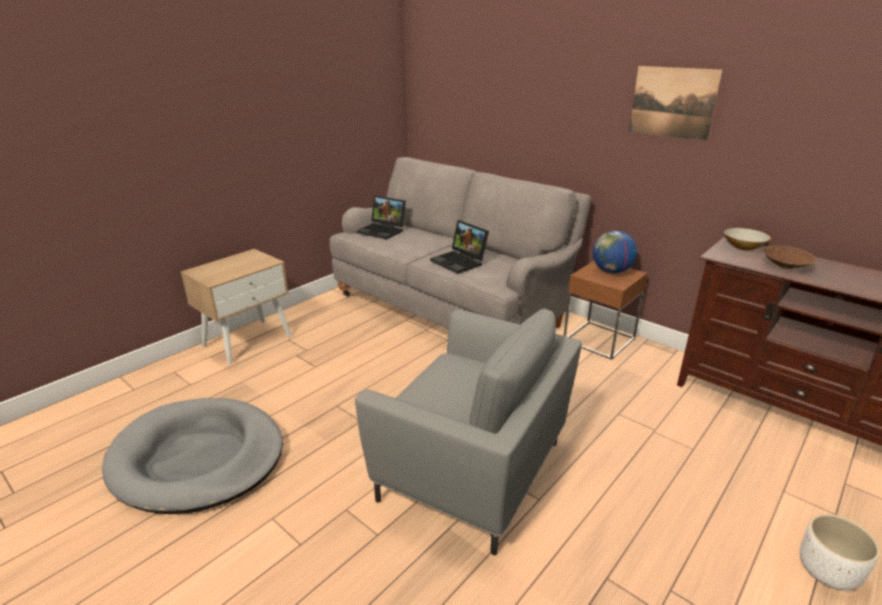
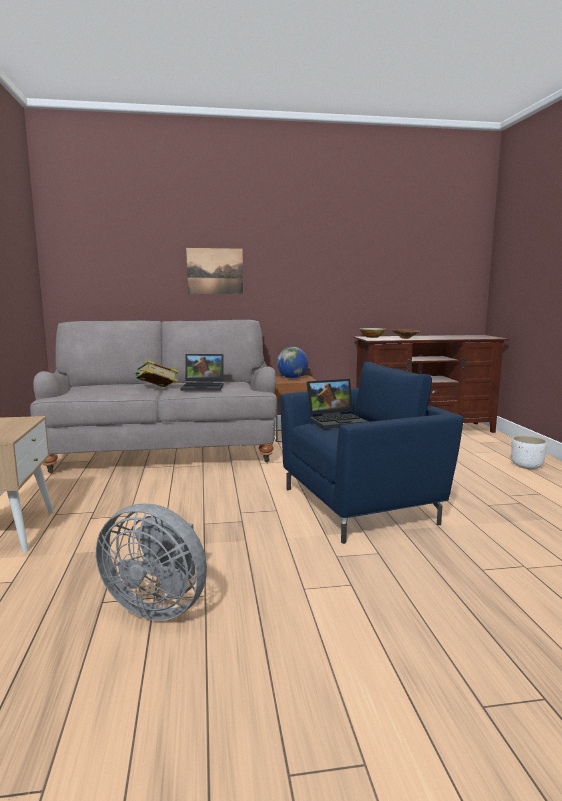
camera: 50 degrees left, 15 degrees down
grey dog bed [102,398,283,514] -> grey fan [96,503,207,621]
grey armchair [355,309,582,555] -> blue armchair [280,362,463,544]
laptop [357,196,406,240] -> laptop moved to [307,379,368,429]
picture [629,66,723,141] -> picture moved to [186,248,243,294]
none -> book [133,360,179,387]

